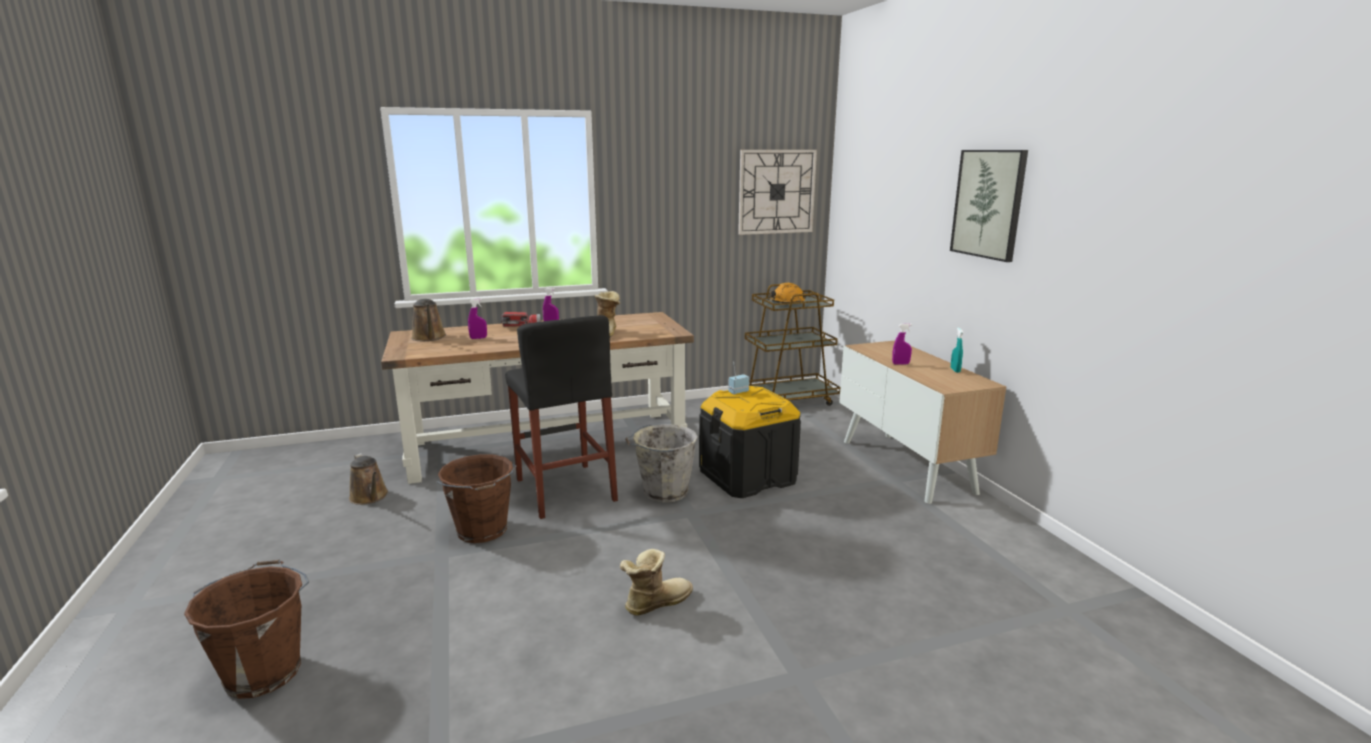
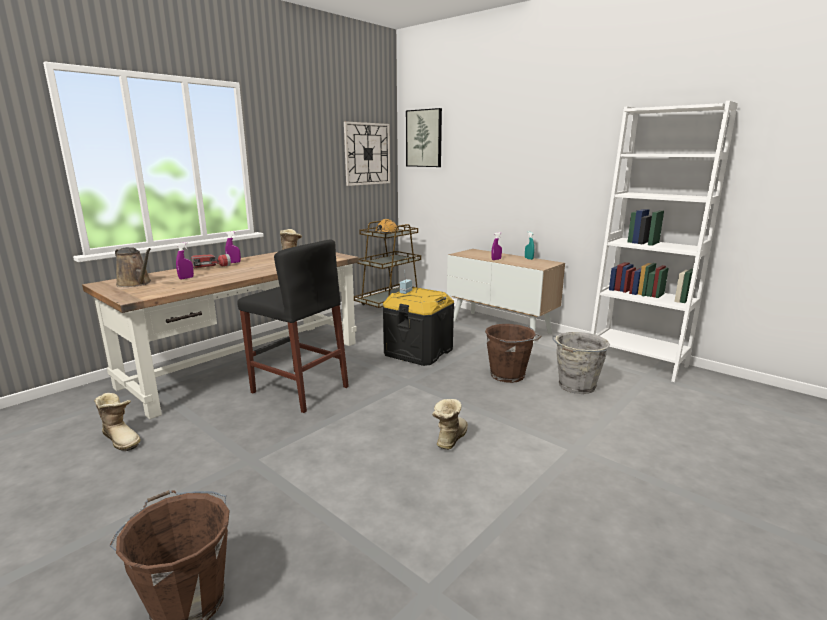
camera: 30 degrees left, 0 degrees up
brown watering can [349,453,388,505] -> boot [94,393,141,451]
brown bucket [436,454,517,543] -> brown bucket moved to [485,324,542,383]
grey bucket [625,424,698,503] -> grey bucket moved to [552,332,610,394]
picture [950,150,1028,262] -> picture moved to [406,108,442,167]
none -> white bookcase [591,101,738,382]

